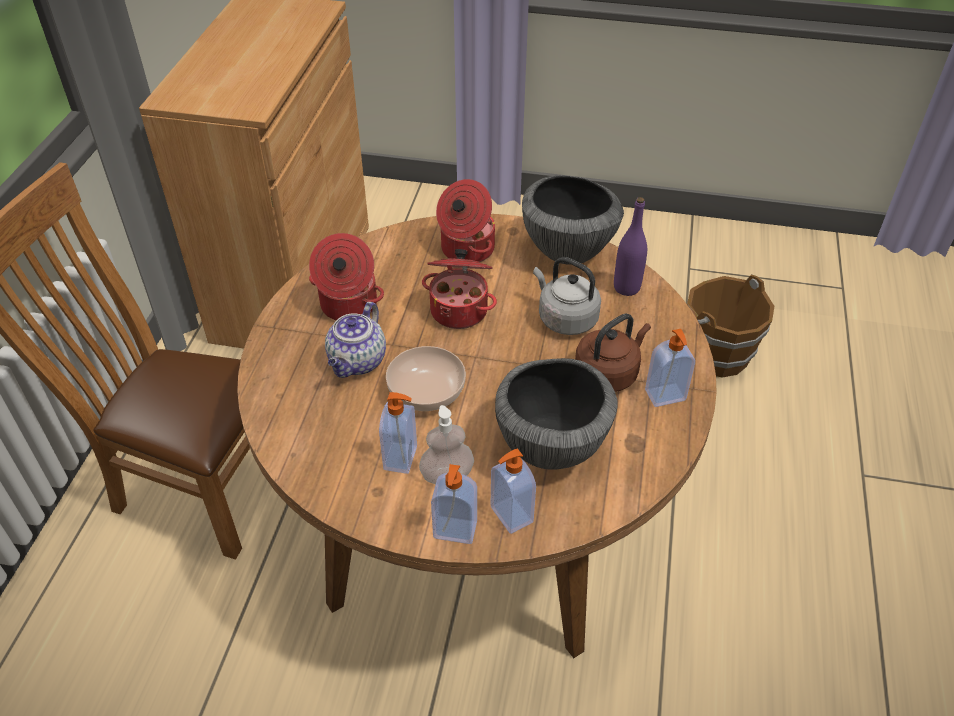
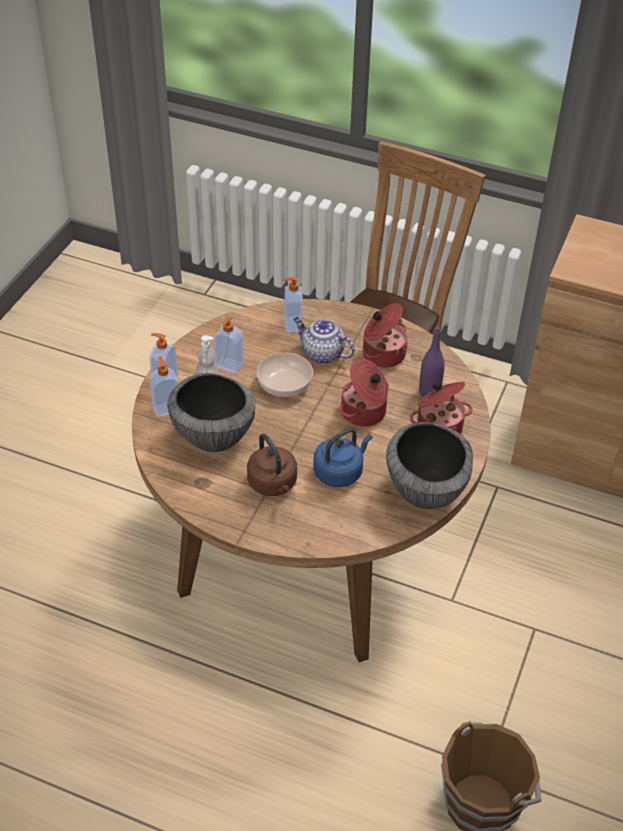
camera: 100 degrees right, 0 degrees up
grey kettle [533,257,601,335] -> blue kettle [313,428,372,487]
purple bottle [614,197,647,296] -> purple bottle moved to [419,326,445,397]
soap dispenser [645,329,695,407] -> soap dispenser moved to [283,277,303,332]

